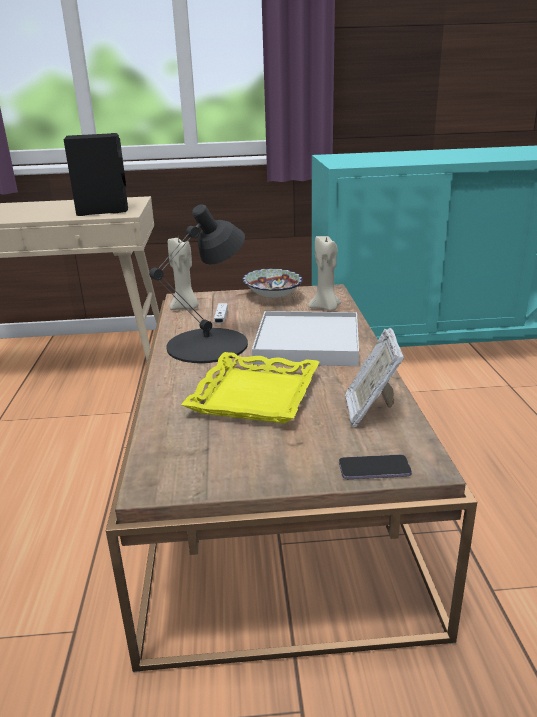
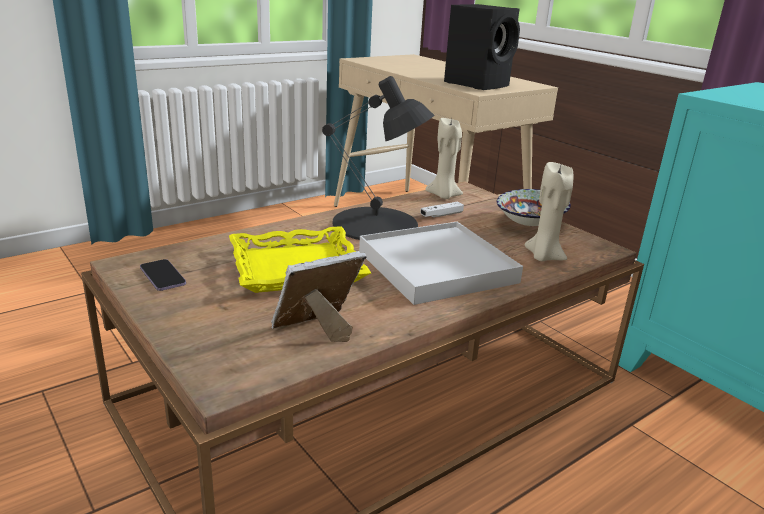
camera: 55 degrees right, 0 degrees up
phone [339,454,412,479] -> phone moved to [140,259,186,291]

